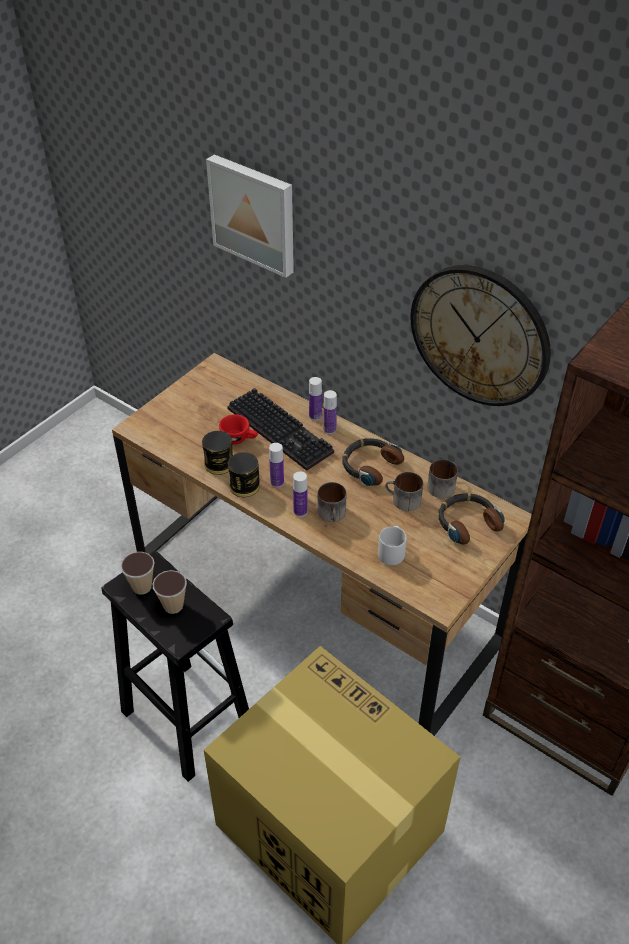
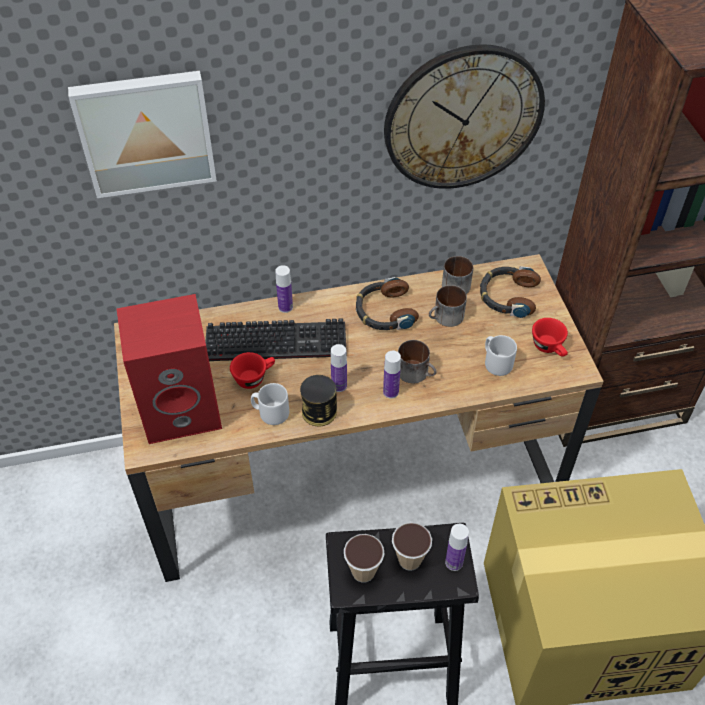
camera: 50 degrees left, 5 degrees up
can [202,431,233,475] -> grey mug [251,383,289,425]
bottle [323,390,337,434] -> bottle moved to [445,524,469,571]
none -> red speaker [116,294,222,444]
none -> red cup [532,318,568,357]

